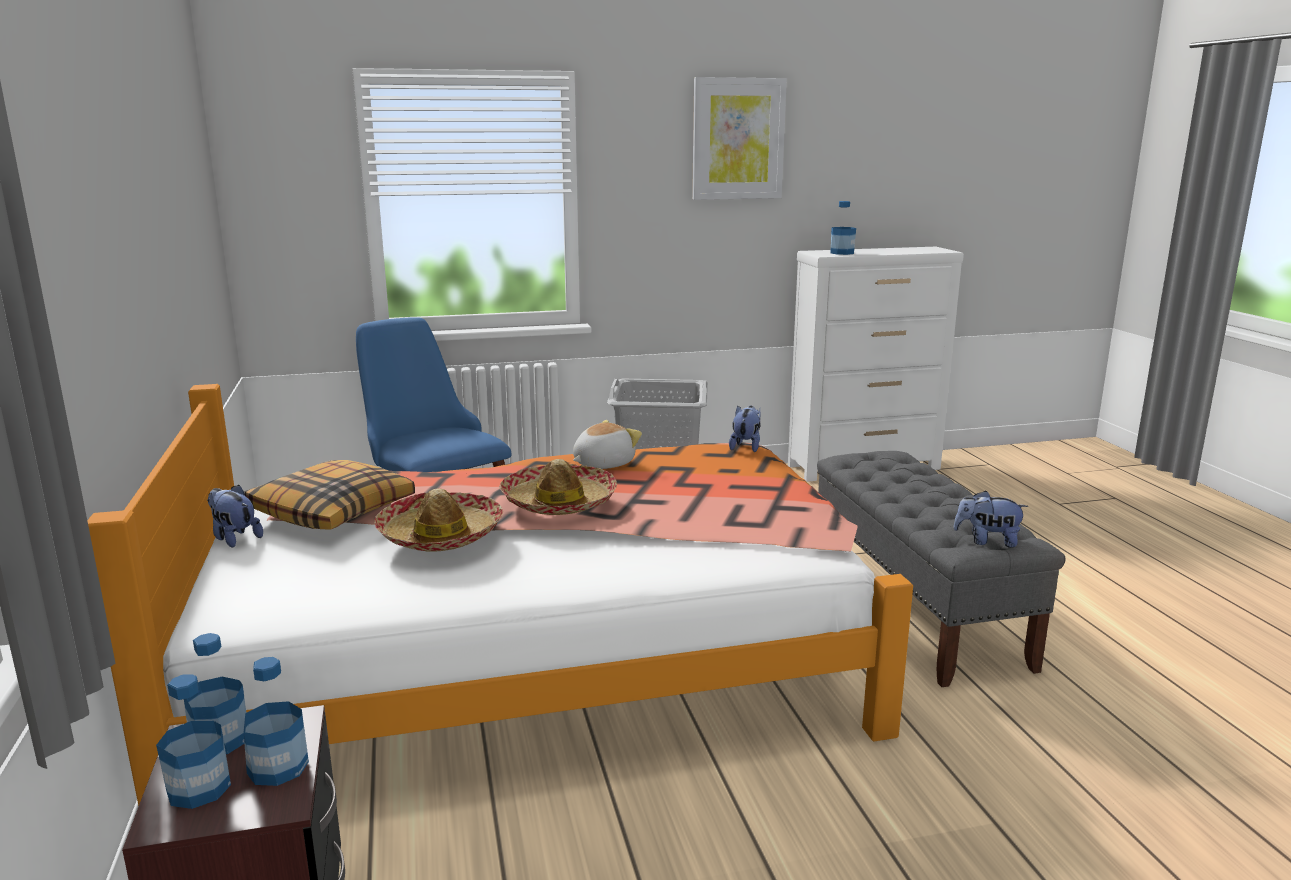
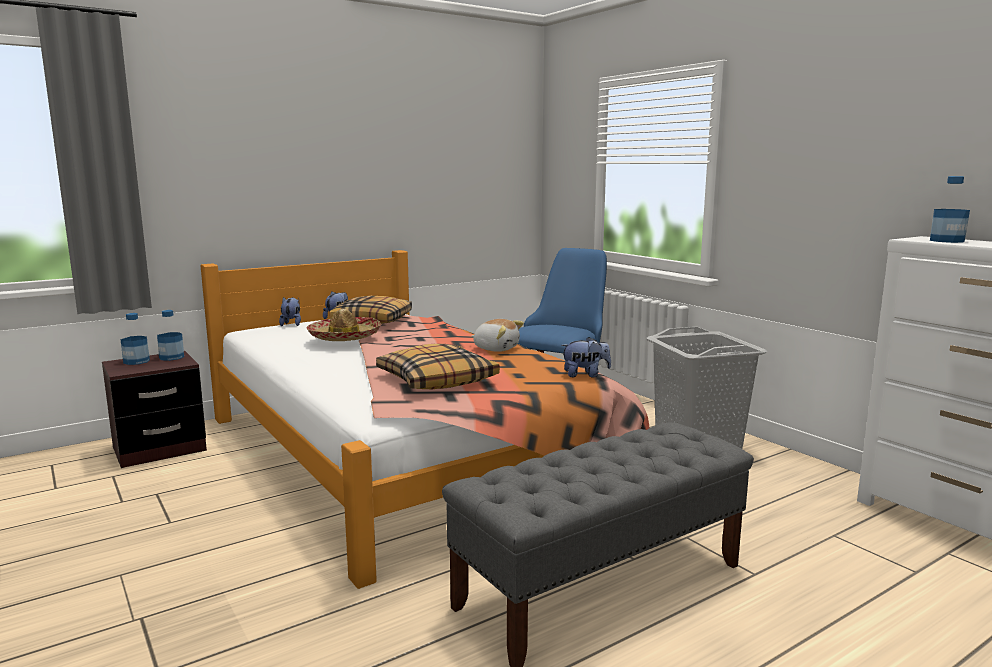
camera: 70 degrees right, 5 degrees down
bottle [244,657,309,786] -> none
hat [499,459,617,515] -> none
picture [692,77,787,200] -> none
plush toy [953,490,1028,548] -> plush toy moved to [279,297,301,326]
none -> pillow [376,344,500,389]

